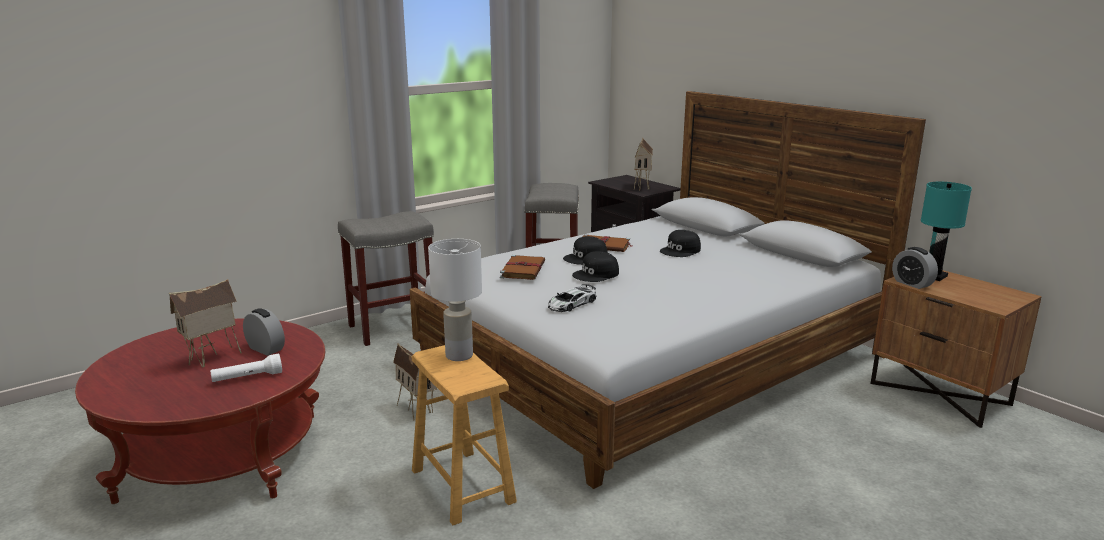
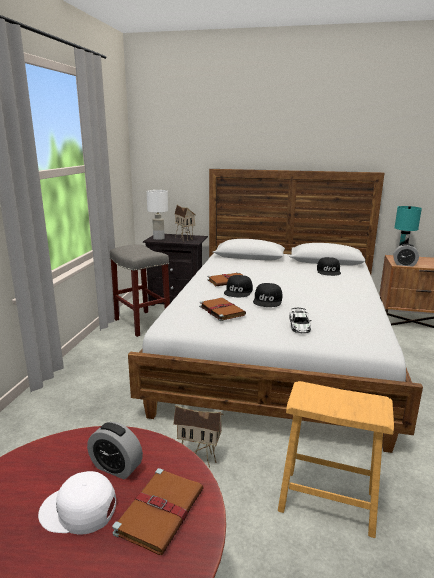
camera: 40 degrees left, 0 degrees up
toy house [169,279,242,368] -> white cap [38,471,116,535]
white flashlight [210,353,282,382] -> brown book [112,468,204,555]
alarm clock [243,308,285,356] -> alarm clock turned 150 degrees counterclockwise [87,422,143,479]
grey stool [338,211,434,346] -> none
white table lamp [428,239,482,361] -> white table lamp moved to [147,190,168,240]
black cap [660,230,701,257] -> black cap moved to [317,257,341,276]

